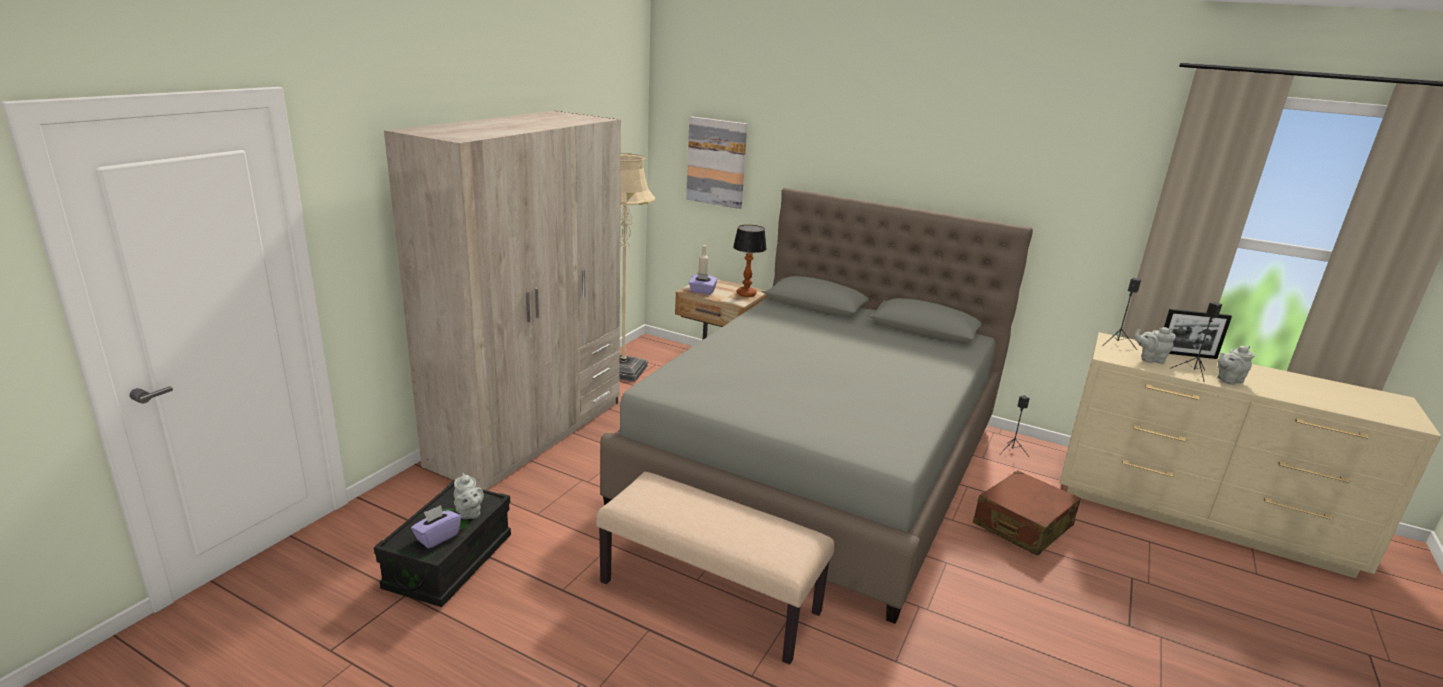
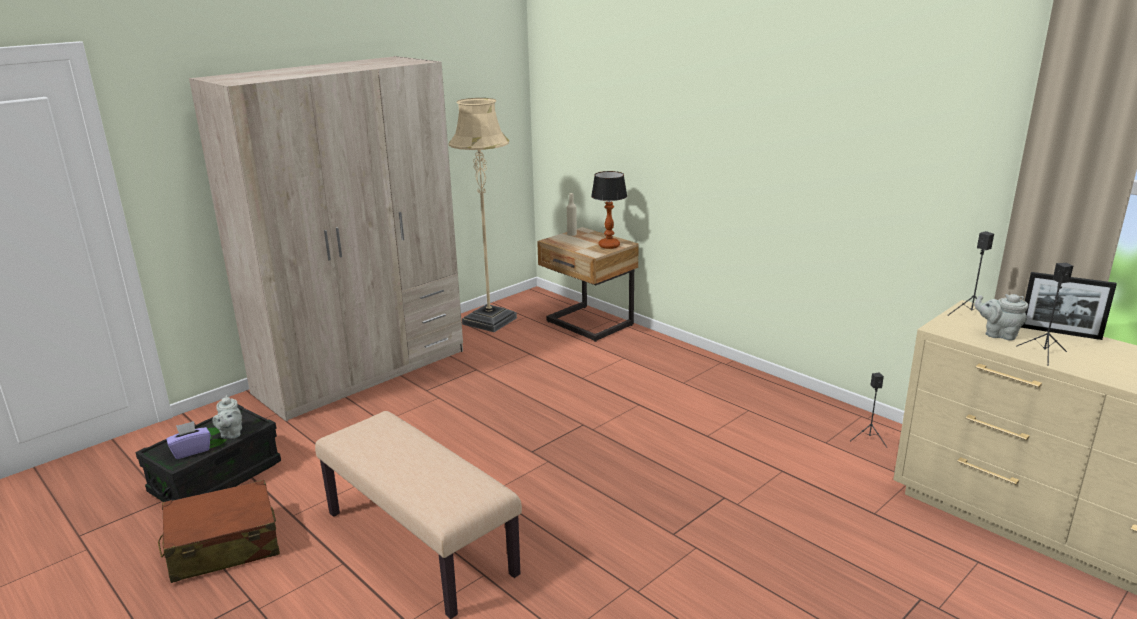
camera: 20 degrees right, 0 degrees up
grey bed [600,188,1033,624] -> none
picture [686,117,747,209] -> none
purple tissue box [689,272,718,295] -> none
brown suitcase [973,470,1081,556] -> brown suitcase moved to [158,480,280,583]
grey teapot [1217,346,1254,385] -> none

